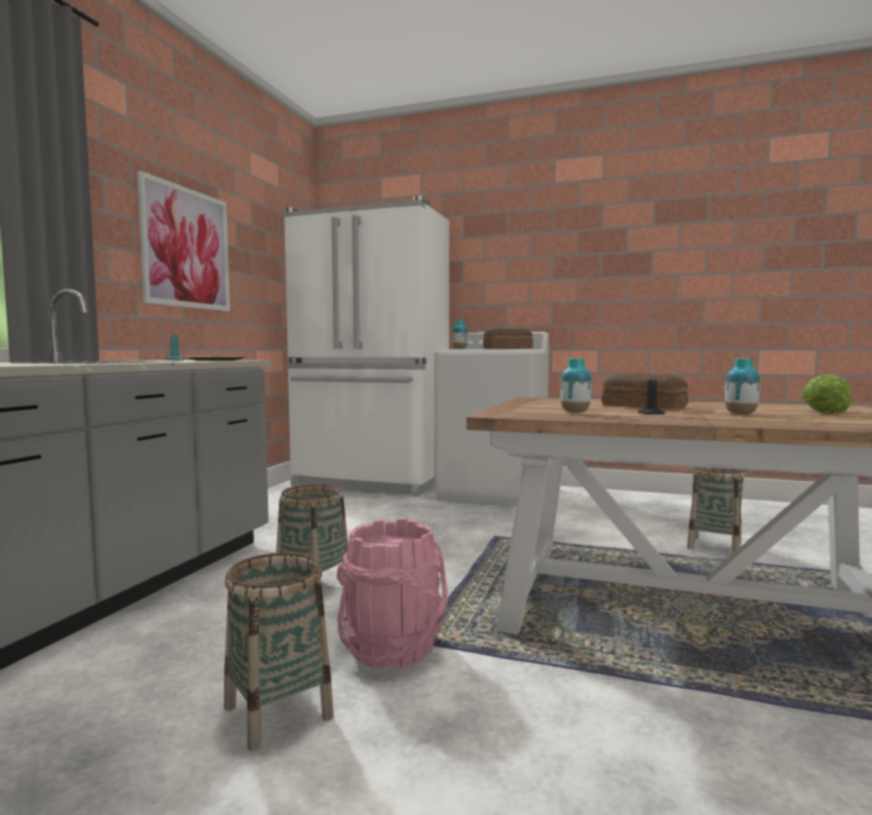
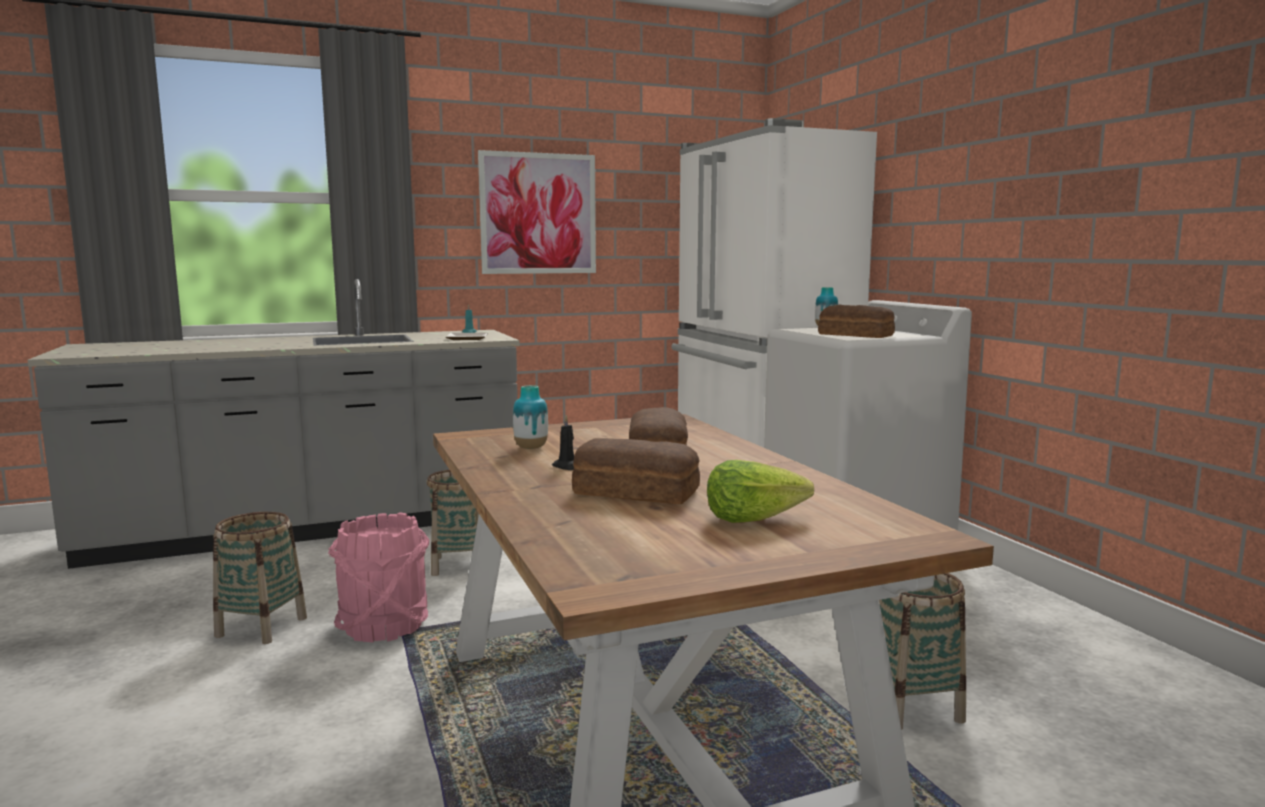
camera: 50 degrees right, 5 degrees up
vase [725,359,760,415] -> bread [572,438,700,504]

